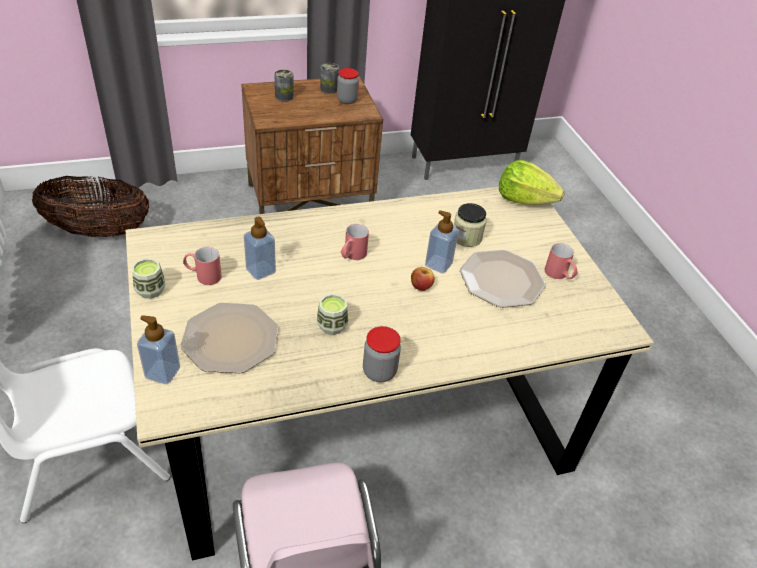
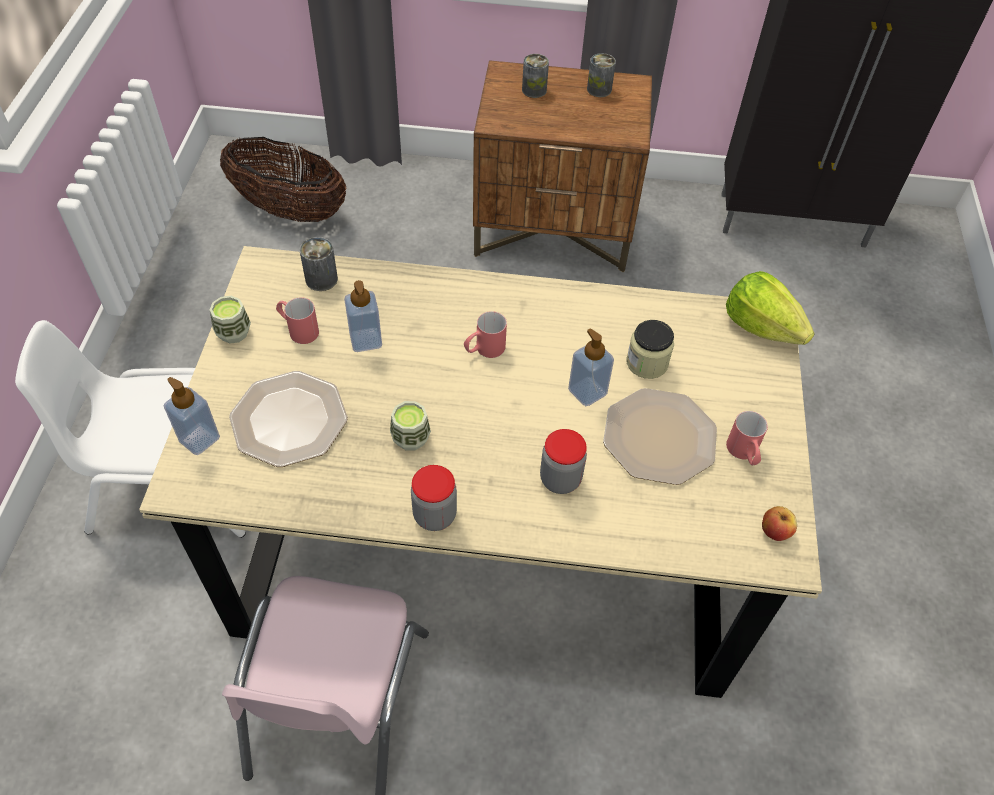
camera: 25 degrees right, 10 degrees up
jar [337,68,359,104] -> jar moved to [540,429,587,494]
apple [411,267,435,291] -> apple moved to [762,506,797,541]
none -> can [300,237,338,291]

